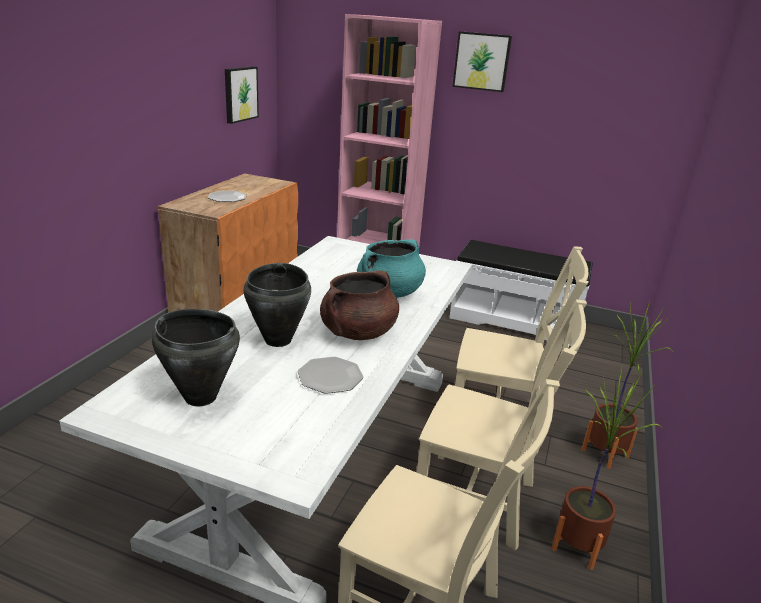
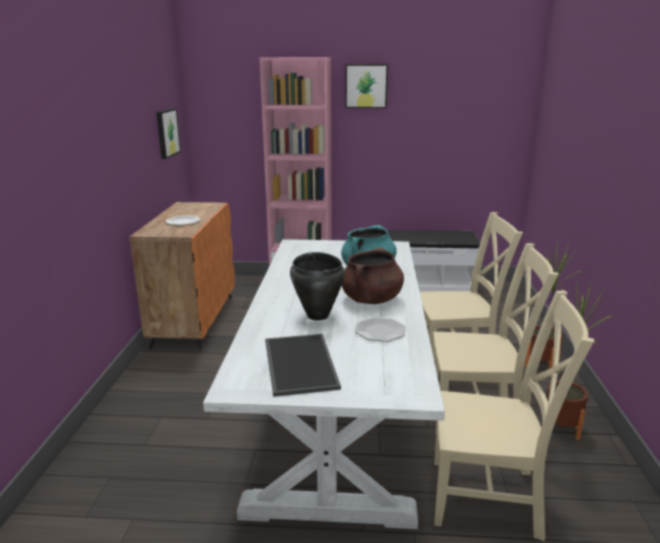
camera: 15 degrees left, 5 degrees down
black cooking pot [152,309,240,406] -> tray [265,334,341,397]

